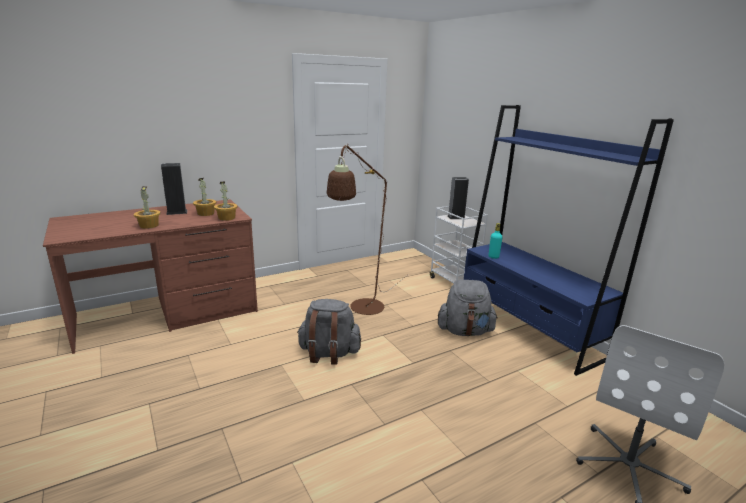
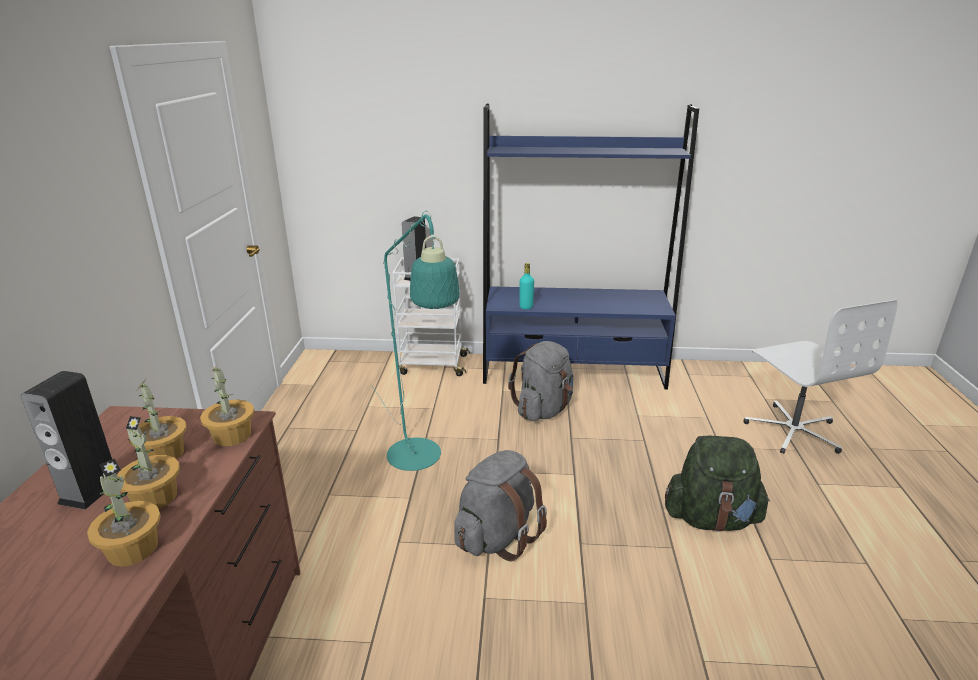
camera: 55 degrees left, 5 degrees up
brown floor lamp [327,144,409,315] -> turquoise floor lamp [372,211,460,471]
none -> potted plant [117,416,180,509]
none -> green backpack [665,436,770,532]

